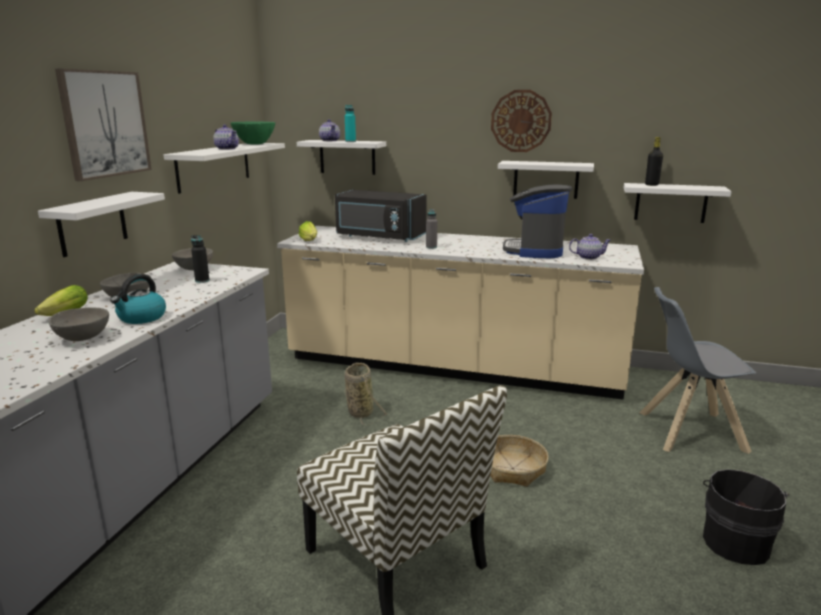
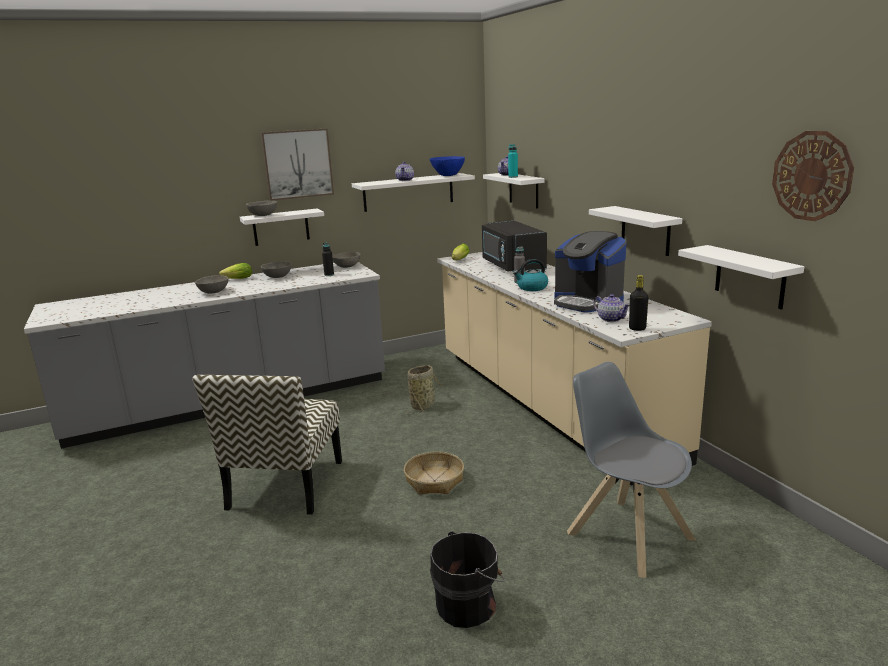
camera: 50 degrees right, 0 degrees up
kettle [111,274,166,324] -> kettle moved to [513,259,548,291]
green bowl [231,121,275,145] -> blue bowl [430,156,465,176]
wall clock [491,90,552,152] -> wall clock moved to [772,131,854,221]
coffee machine [503,184,573,258] -> coffee machine turned 105 degrees counterclockwise [554,231,627,313]
black bottle [645,137,663,186] -> black bottle moved to [629,275,649,331]
none -> grey bowl [246,201,277,216]

